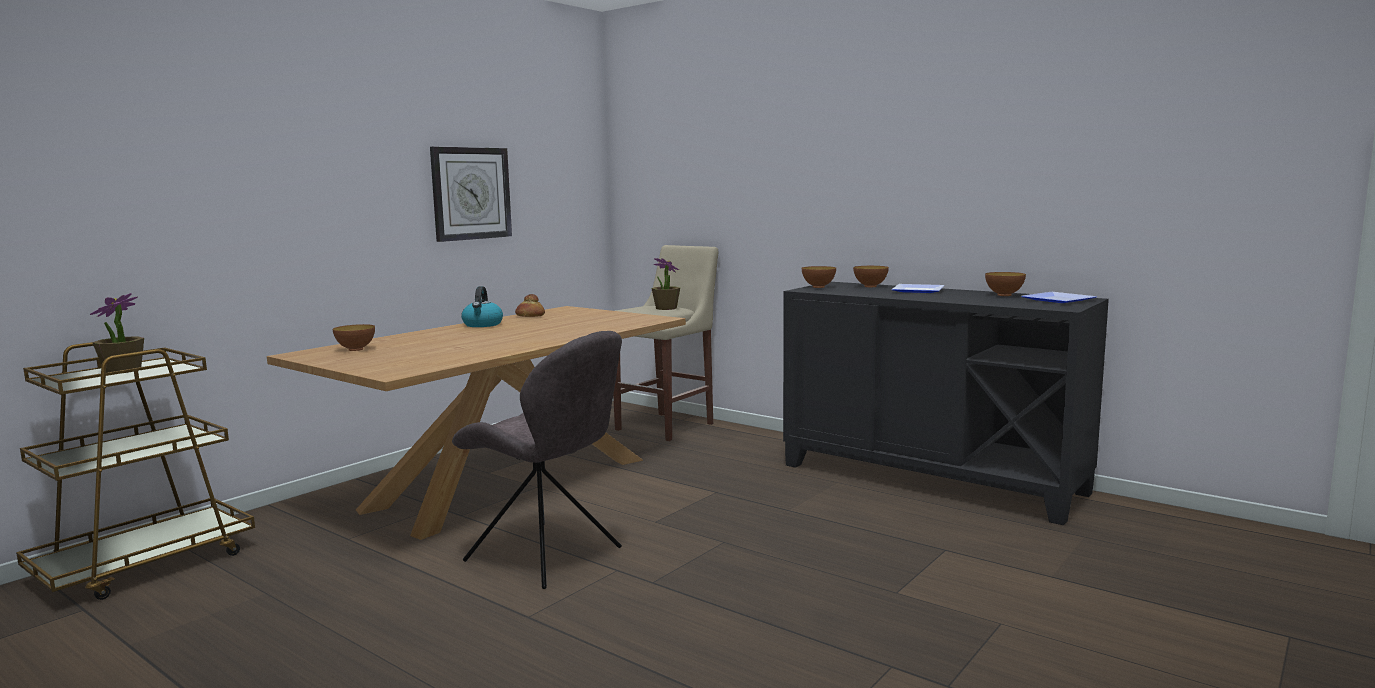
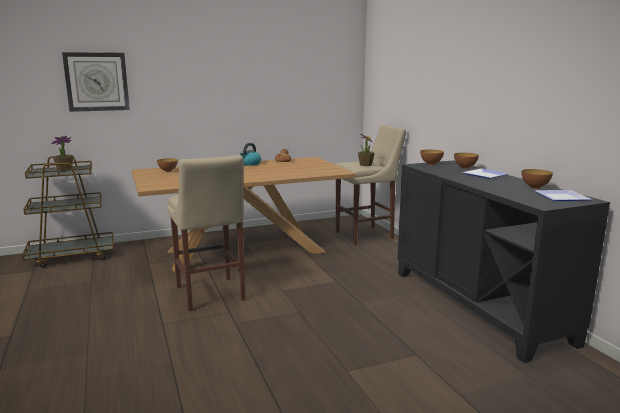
camera: 30 degrees right, 5 degrees up
wall clock [430,147,512,242] -> wall clock moved to [62,52,130,112]
grey chair [452,331,622,589] -> beige stool [167,155,246,311]

